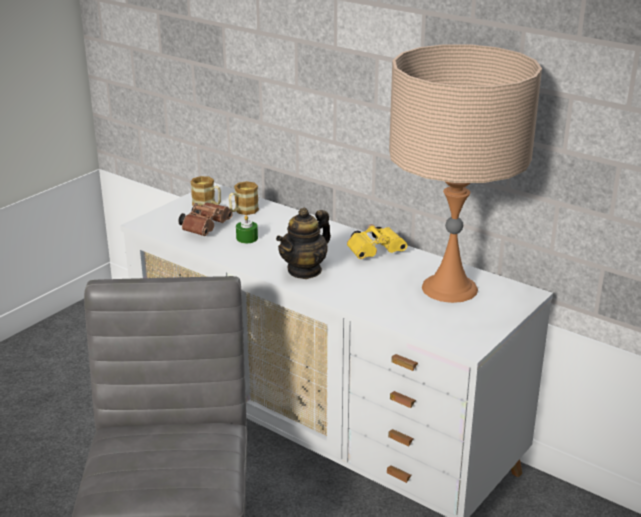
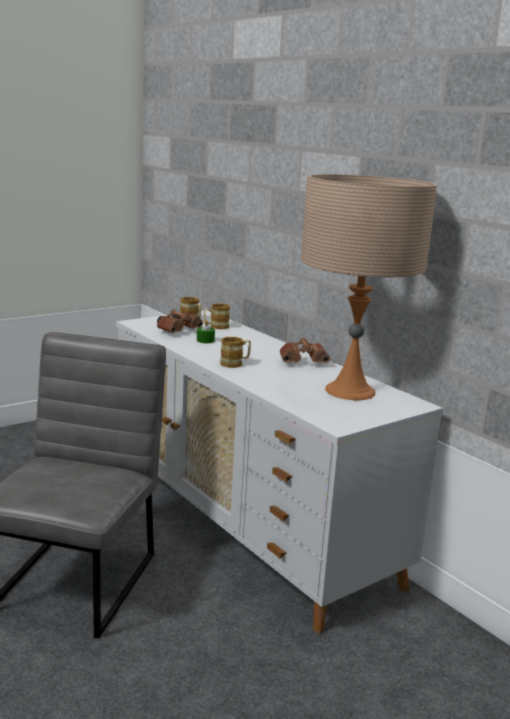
camera: 15 degrees right, 10 degrees down
teapot [276,208,331,279] -> mug [220,337,251,368]
yellow binoculars [347,224,407,259] -> brown binoculars [280,338,330,363]

